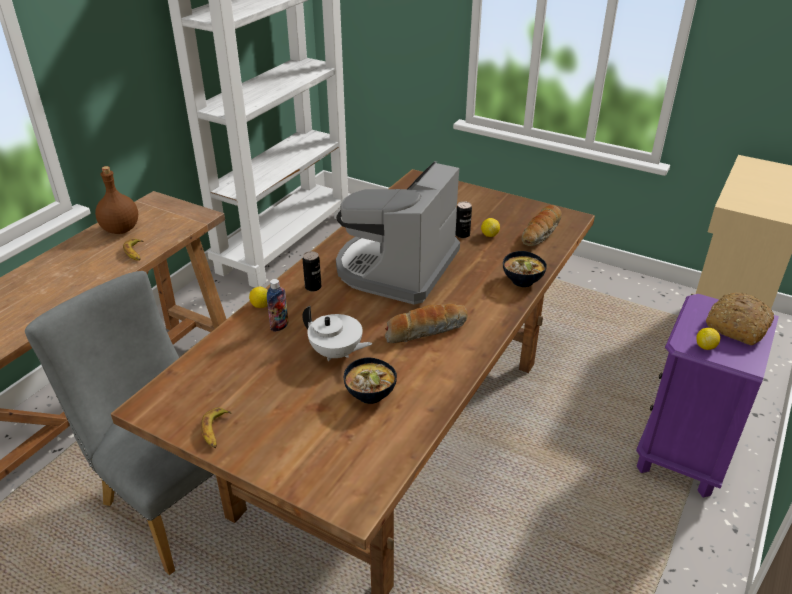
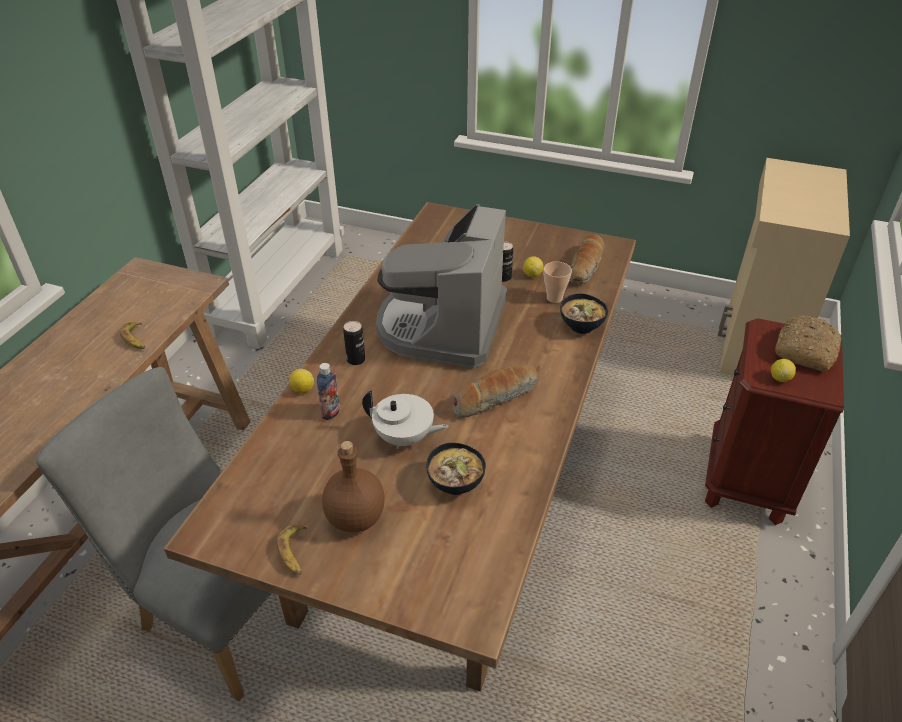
camera: 10 degrees left, 5 degrees up
brown bottle [95,166,138,234] -> brown bottle moved to [322,441,385,532]
purple nightstand [636,294,779,498] -> brown nightstand [705,318,844,525]
none -> cup [544,261,572,303]

